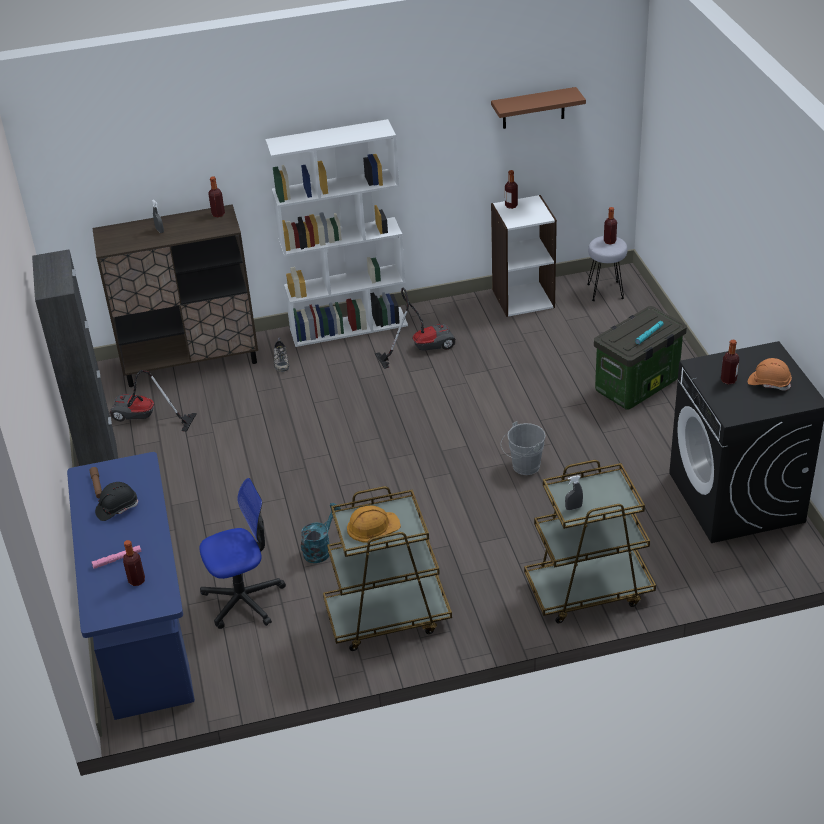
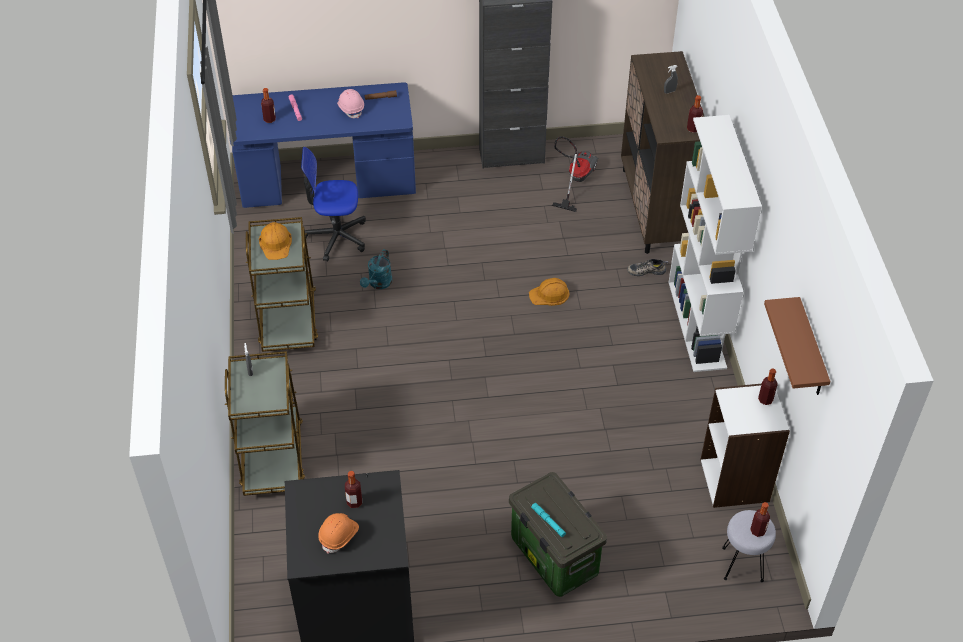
camera: 95 degrees right, 10 degrees up
black hard hat [95,482,138,521] -> pink hard hat [337,89,364,118]
office chair [199,478,286,629] -> office chair turned 105 degrees clockwise [301,147,366,262]
turquoise watering can [301,503,341,563] -> turquoise watering can turned 75 degrees clockwise [360,249,392,289]
vacuum cleaner [375,288,456,369] -> none
grey bucket [501,421,546,475] -> none
none -> orange hard hat [529,278,569,306]

